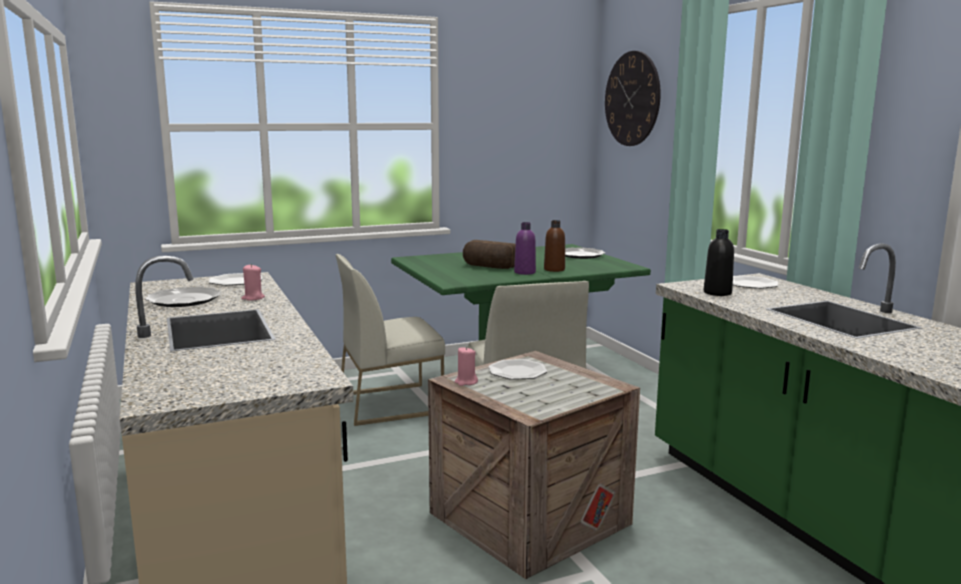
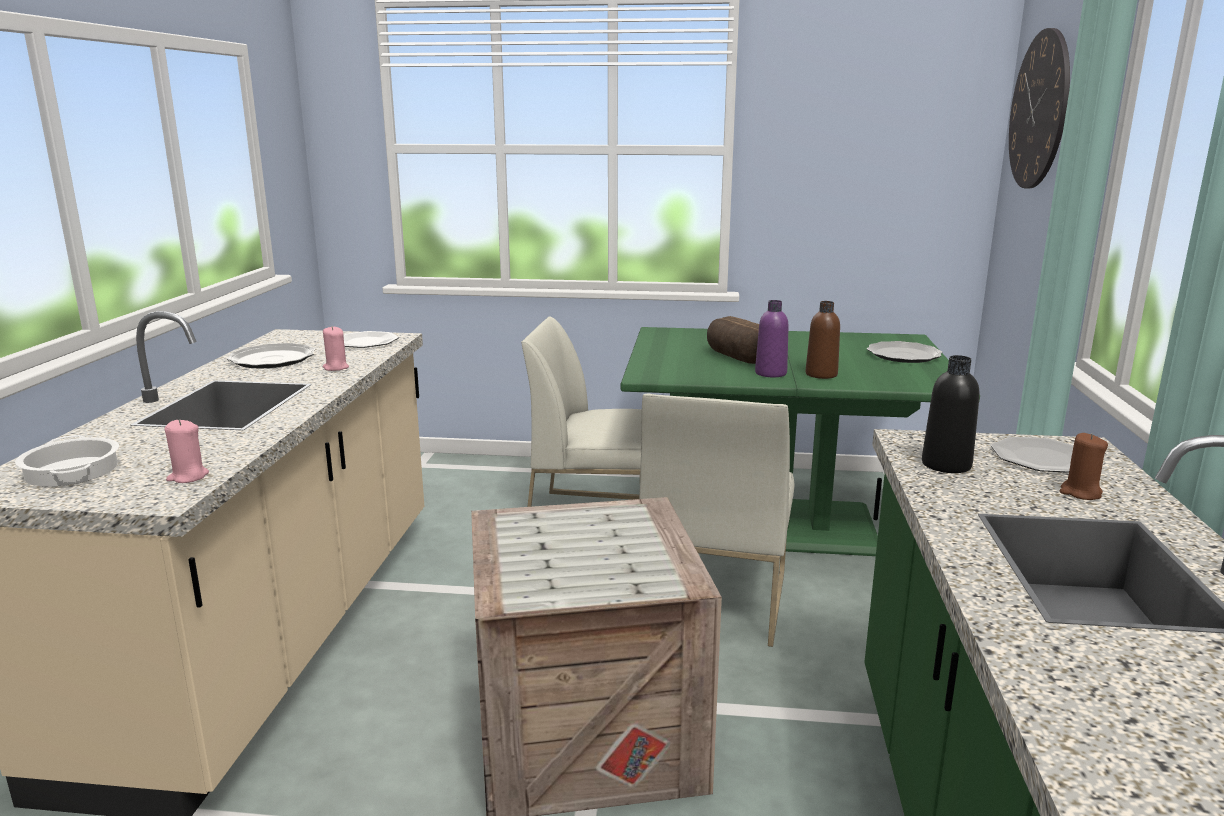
camera: 30 degrees right, 5 degrees up
pink candle [455,347,478,386] -> pink candle moved to [165,419,209,483]
plate [488,359,548,380] -> none
none -> cooking pot [15,435,119,487]
none -> brown candle [1060,433,1108,500]

